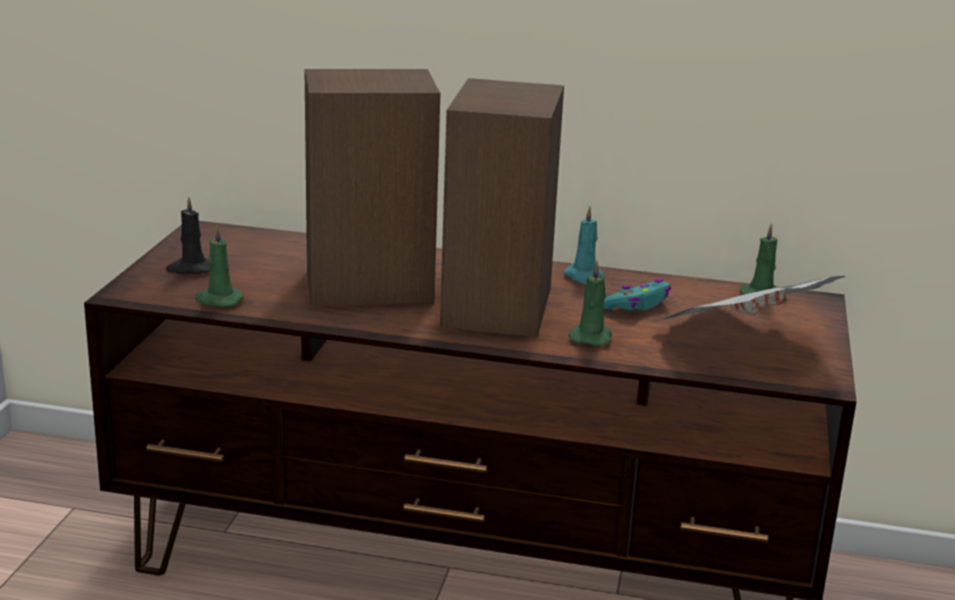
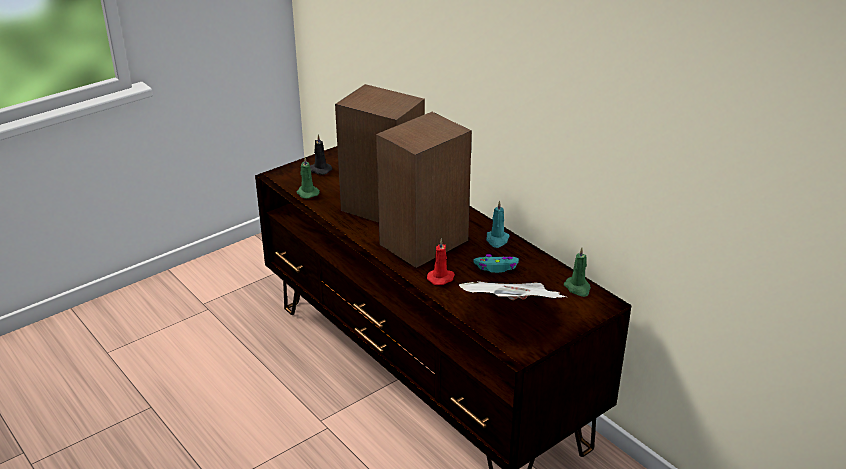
camera: 40 degrees right, 10 degrees up
green candle [569,260,612,346] -> red candle [427,238,455,285]

